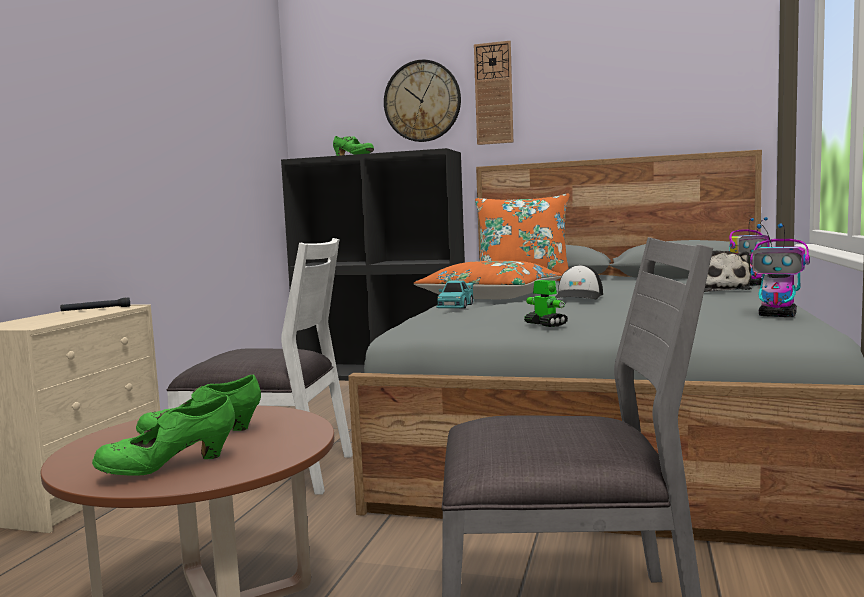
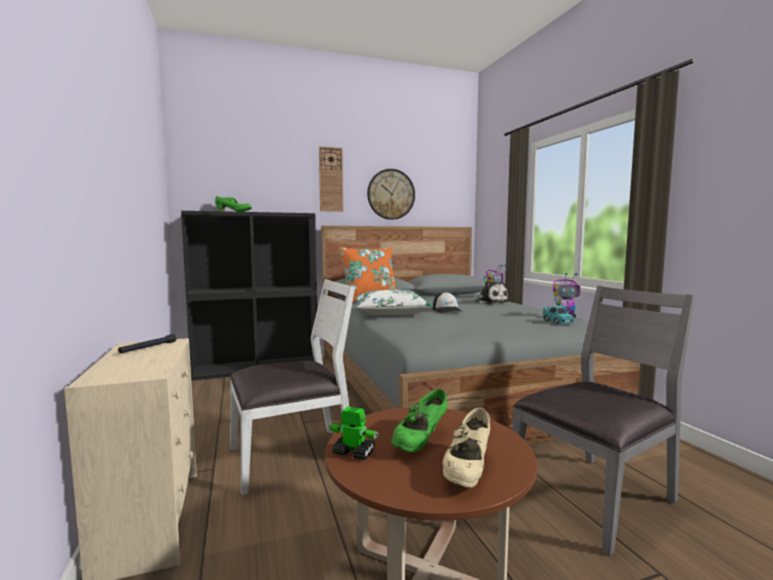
camera: 35 degrees left, 0 degrees up
green shoe [92,395,235,476] -> beige shoe [442,408,490,488]
wall clock [384,60,461,142] -> wall clock moved to [367,169,415,220]
orange pillow [413,261,562,299] -> white pillow [355,290,434,315]
turquoise toy car [436,280,474,308] -> turquoise toy car moved to [543,306,575,324]
toy robot [524,280,568,327] -> toy robot moved to [328,407,380,460]

